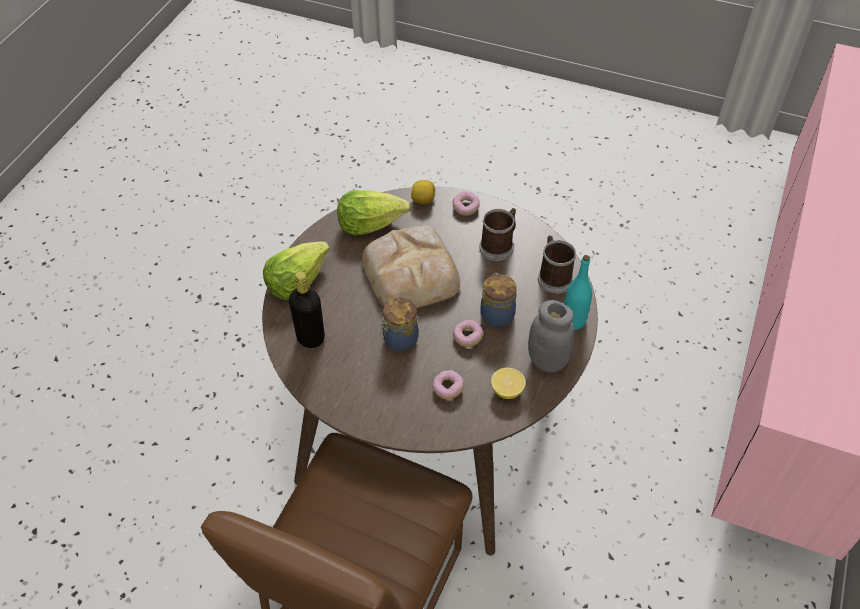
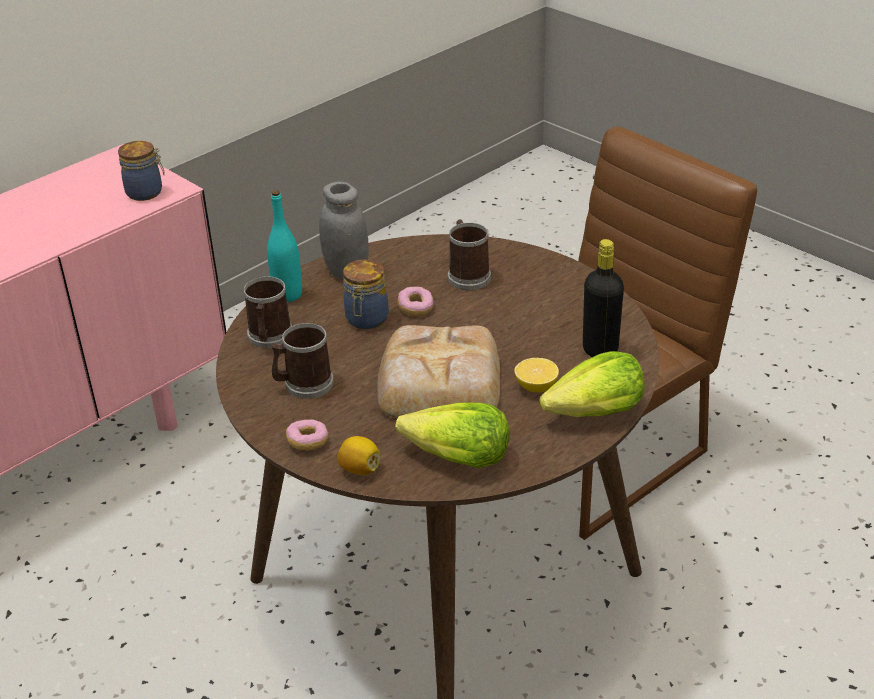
camera: 155 degrees left, 15 degrees down
jar [380,297,419,351] -> jar moved to [118,141,165,201]
donut [433,370,464,399] -> mug [448,219,491,290]
lemon [491,368,526,399] -> lemon moved to [514,358,559,392]

